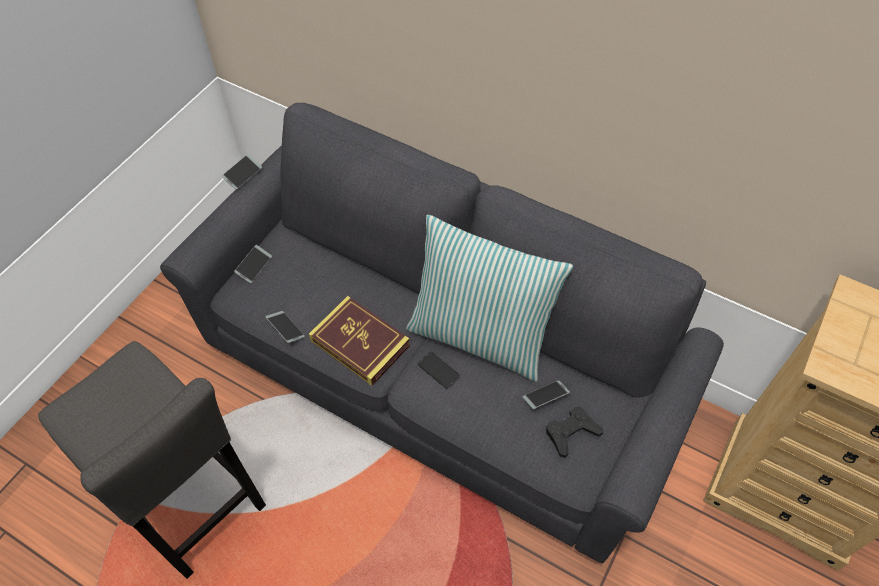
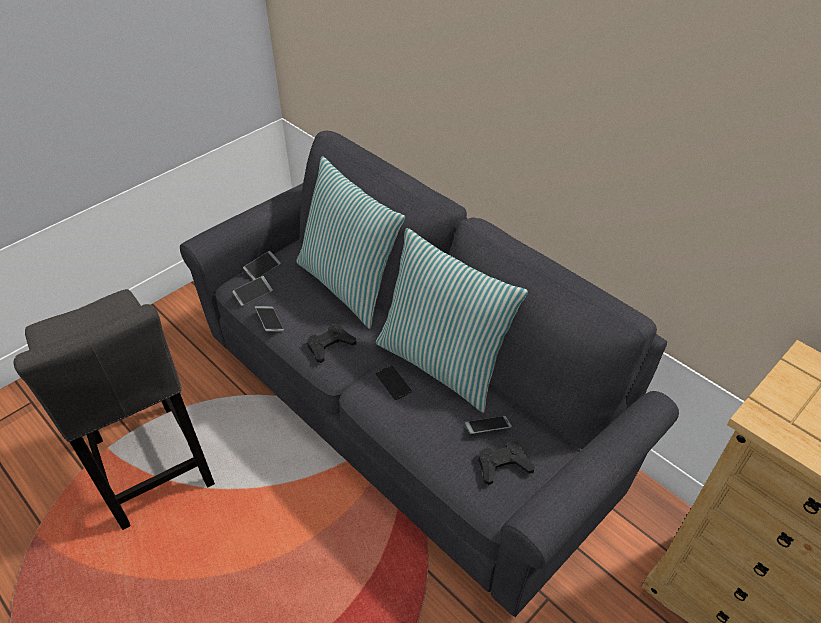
camera: 15 degrees right, 10 degrees down
phone [222,154,262,190] -> phone moved to [232,276,273,306]
book [309,296,410,386] -> black game controller [307,324,356,363]
none -> pillow [296,156,405,329]

